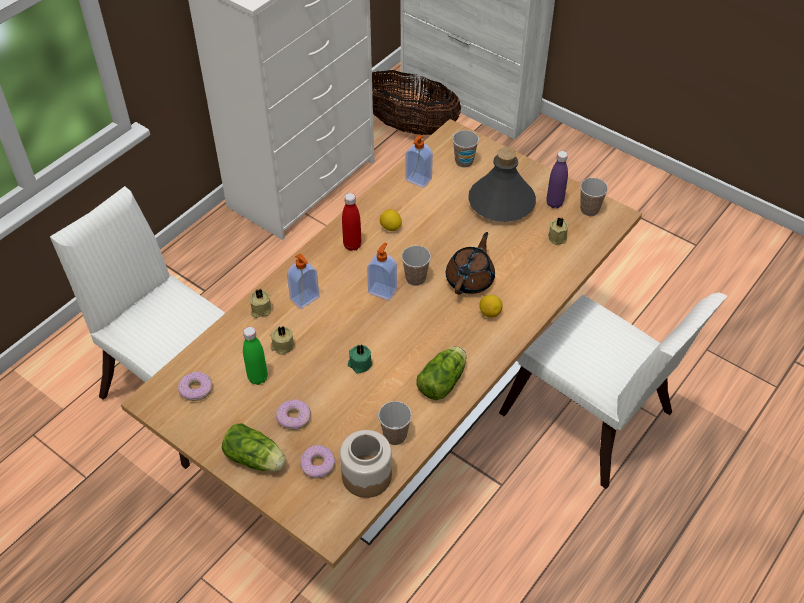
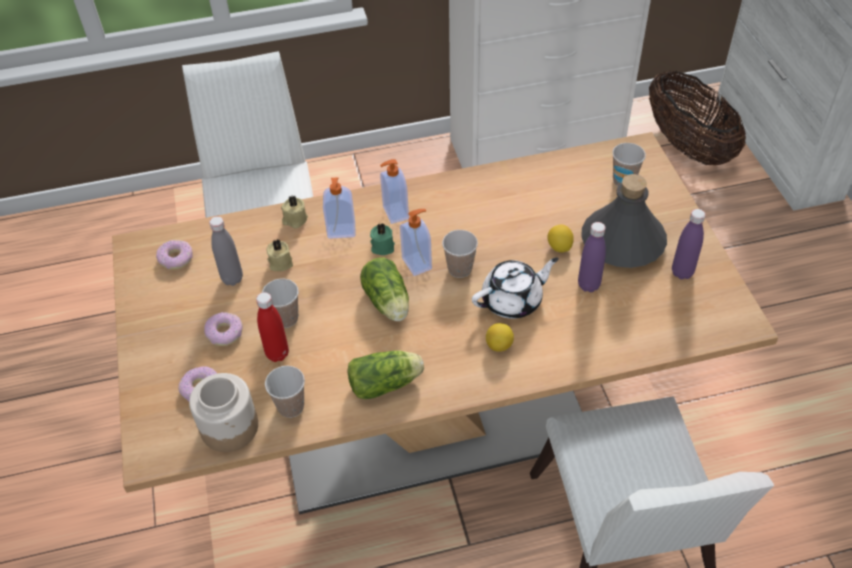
camera: 40 degrees right, 0 degrees up
lettuce [222,423,286,472] -> lettuce moved to [360,257,409,321]
green bottle [243,326,268,385] -> grey bottle [209,216,243,286]
red bottle [342,193,362,251] -> red bottle moved to [256,292,289,362]
green candle [348,344,372,373] -> green candle moved to [370,223,395,255]
lemon [380,209,402,231] -> lemon moved to [547,224,574,253]
soap dispenser [406,135,433,188] -> soap dispenser moved to [380,159,409,224]
brown teapot [446,232,495,295] -> white teapot [472,258,559,319]
beige candle [548,217,568,245] -> none
cup [580,178,608,216] -> cup moved to [262,278,299,328]
none -> purple bottle [578,222,606,292]

